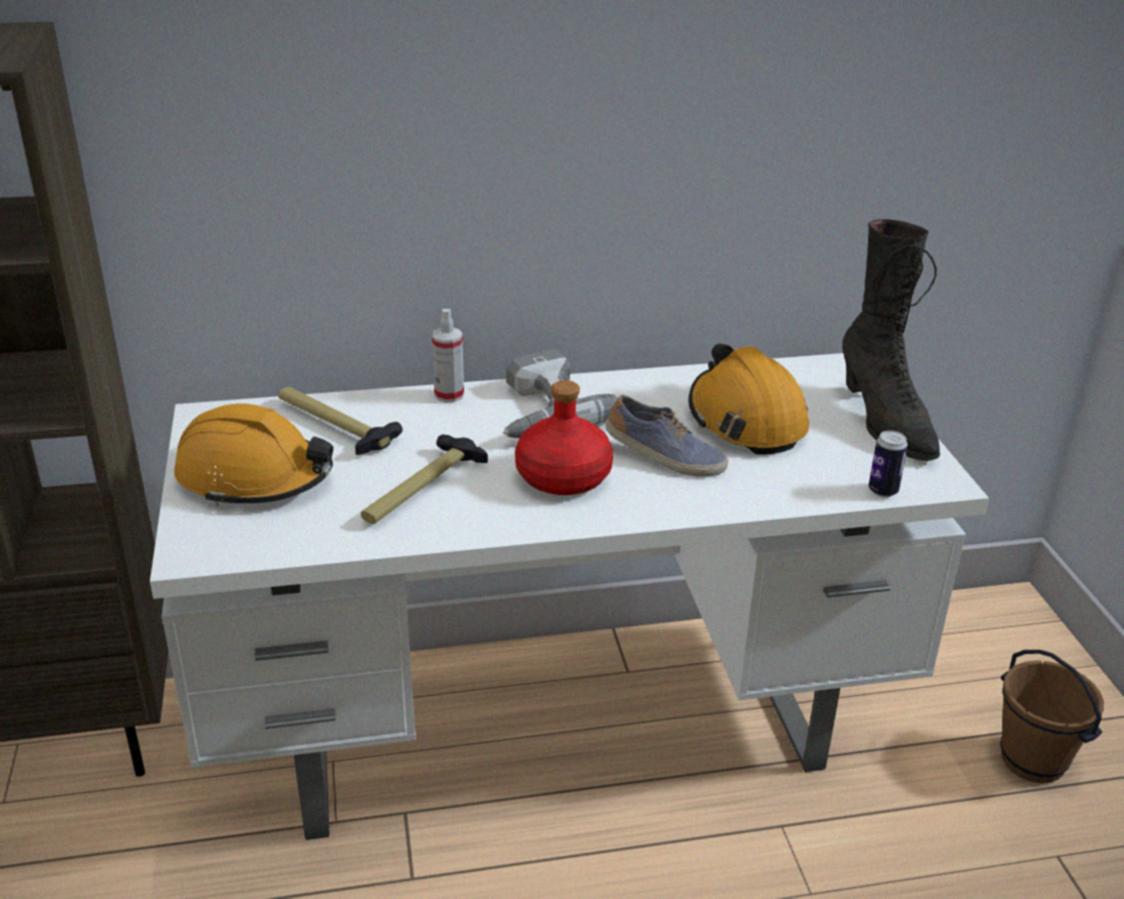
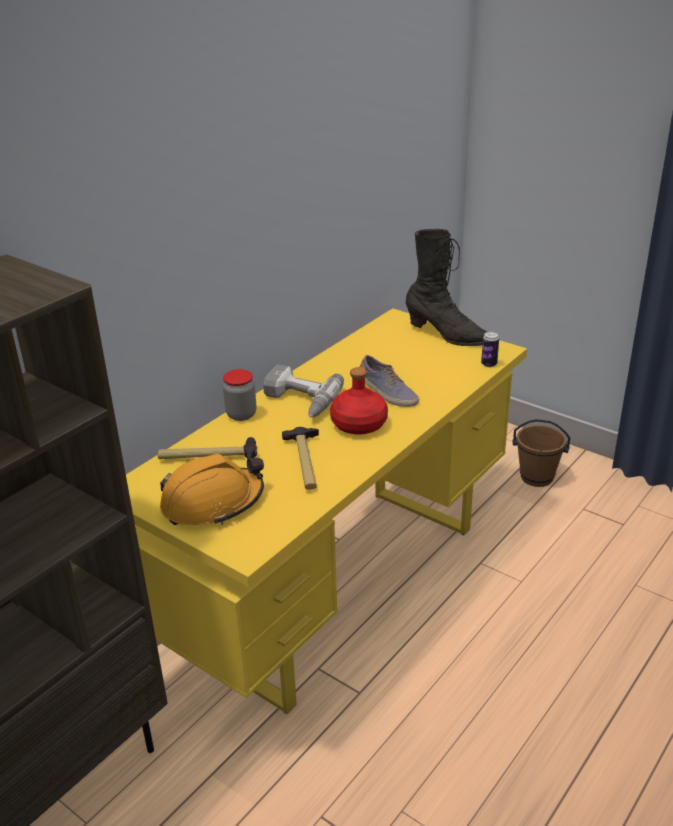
camera: 40 degrees left, 0 degrees up
white desk [150,353,989,840] -> yellow desk [126,308,527,714]
spray bottle [432,309,464,403] -> jar [223,369,256,421]
shoe [605,395,728,476] -> shoe turned 60 degrees clockwise [360,355,419,407]
orange hard hat [689,343,809,454] -> none

